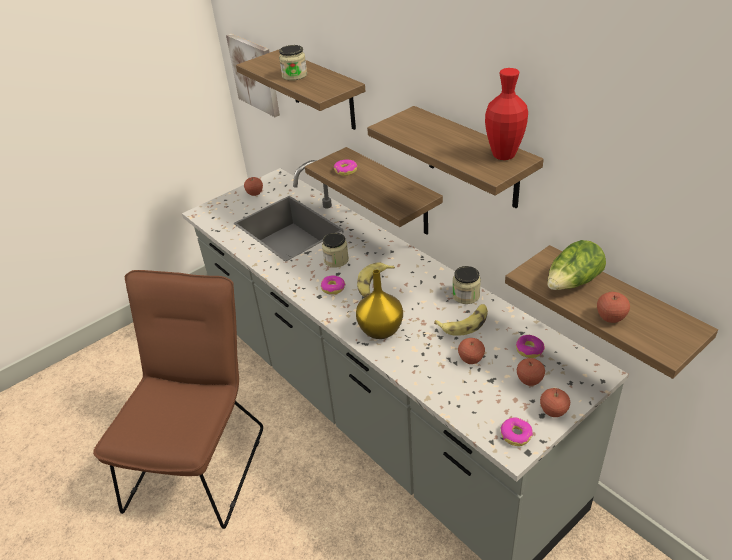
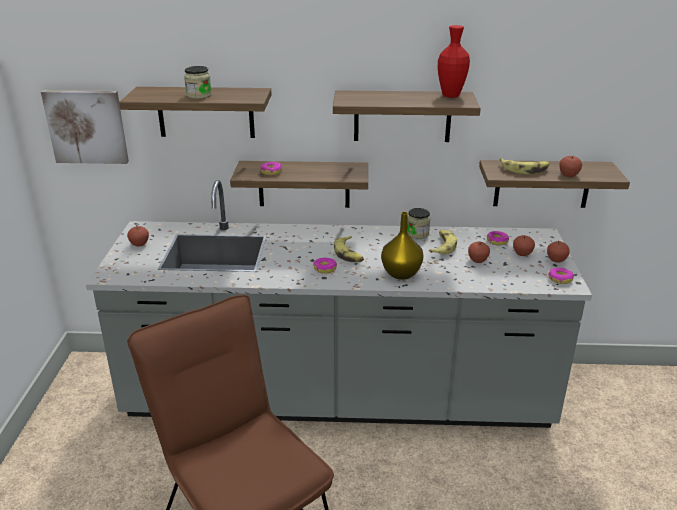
camera: 50 degrees left, 10 degrees down
jar [322,233,349,268] -> none
lettuce [547,240,606,290] -> banana [499,158,549,174]

